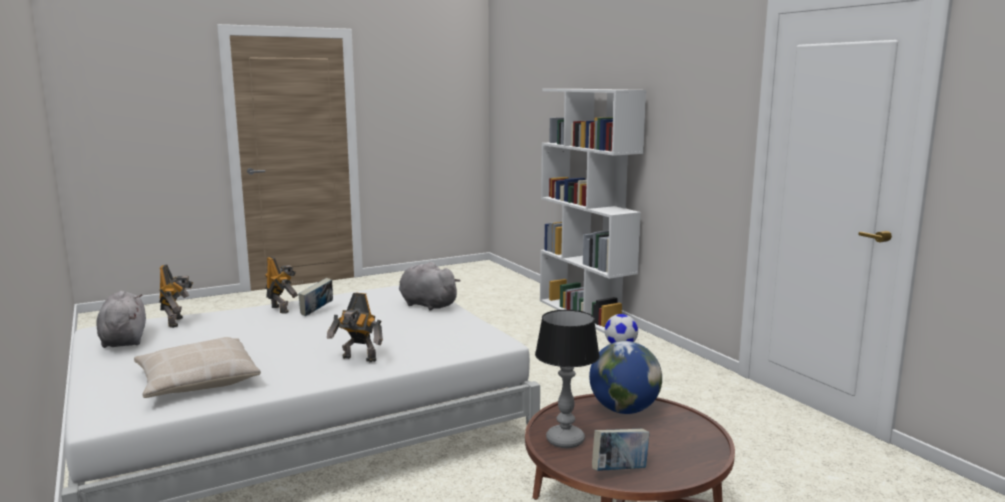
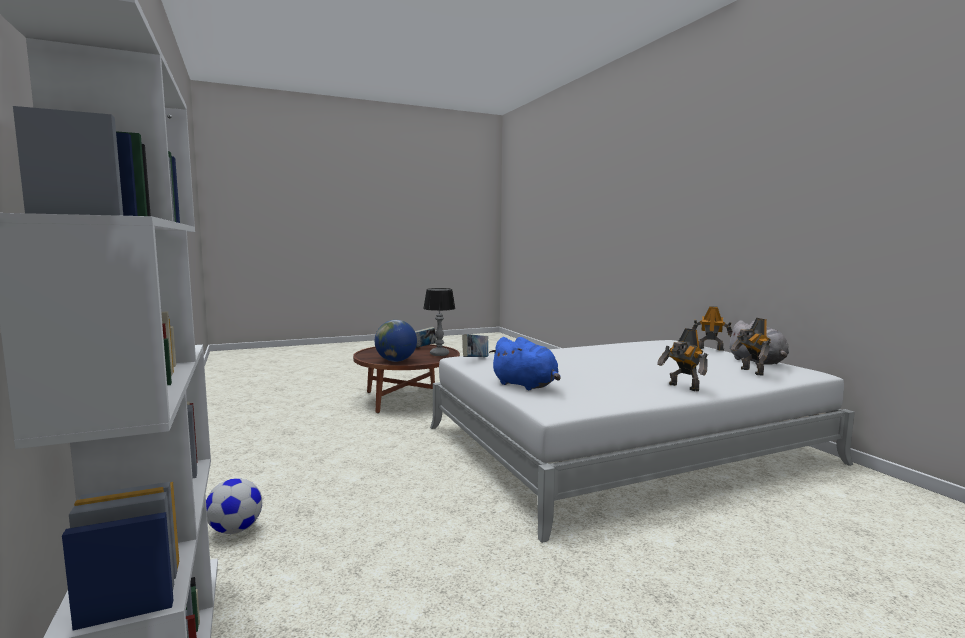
camera: 175 degrees left, 5 degrees down
beige pillow [134,337,261,398] -> none
book [298,278,333,316] -> book moved to [462,334,488,357]
toy robot [327,293,383,362] -> toy robot moved to [692,306,732,351]
grey plush toy [399,262,460,311] -> blue plush toy [489,337,561,390]

